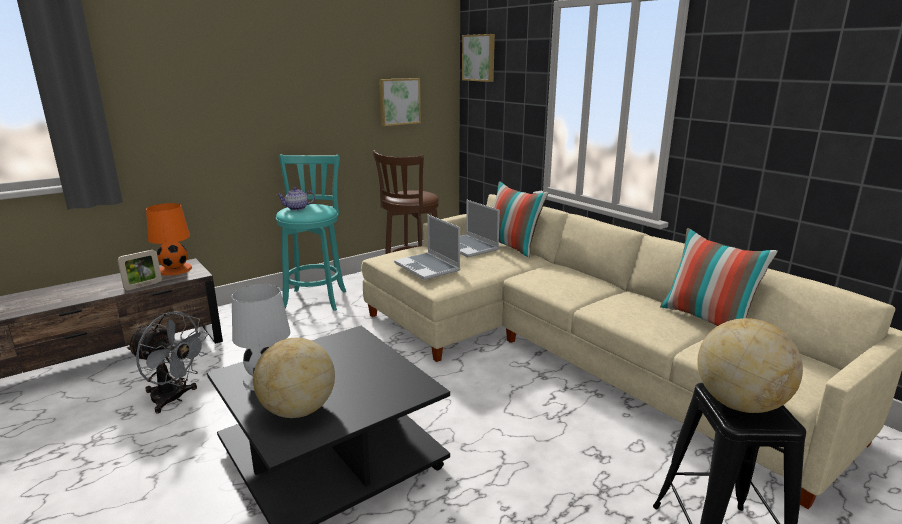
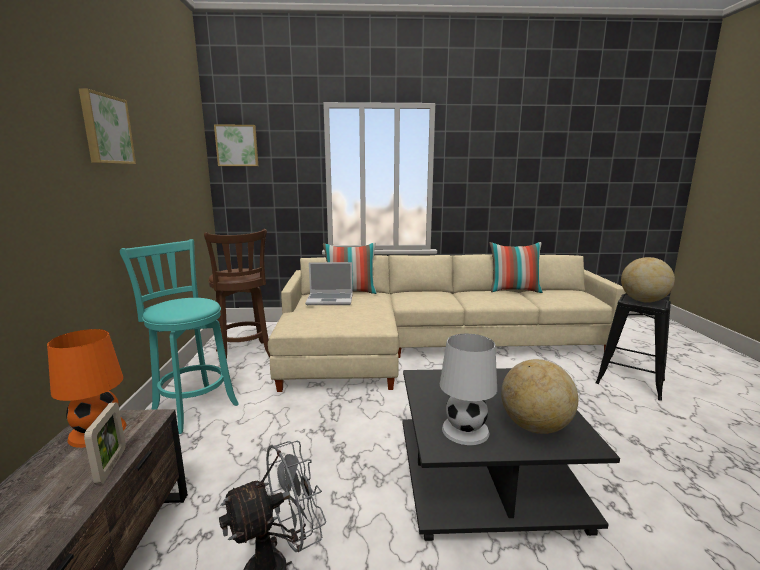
camera: 55 degrees left, 5 degrees down
teapot [277,187,315,210] -> none
picture [379,78,421,126] -> picture moved to [79,88,136,164]
laptop [394,214,460,280] -> none

